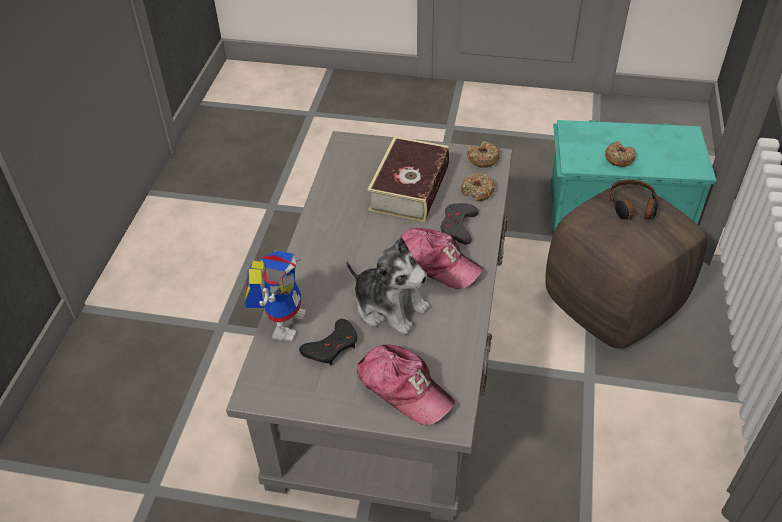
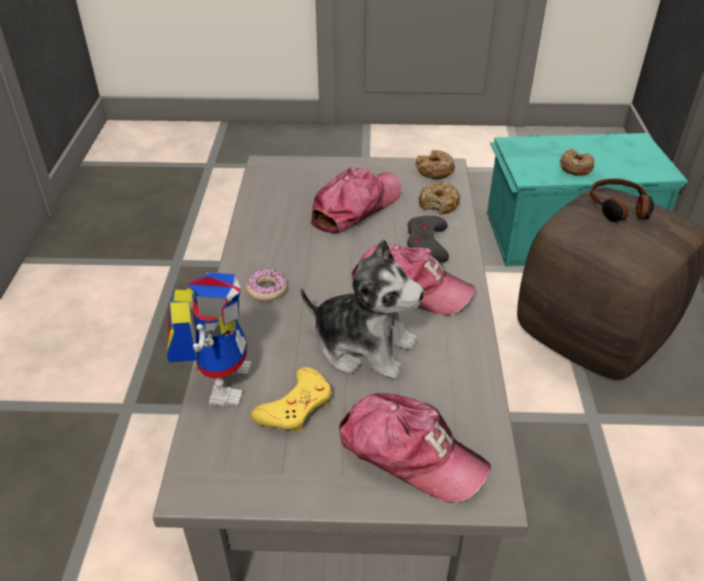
camera: 10 degrees left, 5 degrees down
black game controller [299,319,357,365] -> yellow game controller [251,367,331,433]
book [367,136,450,222] -> cap [310,167,401,233]
none -> donut [246,268,287,301]

